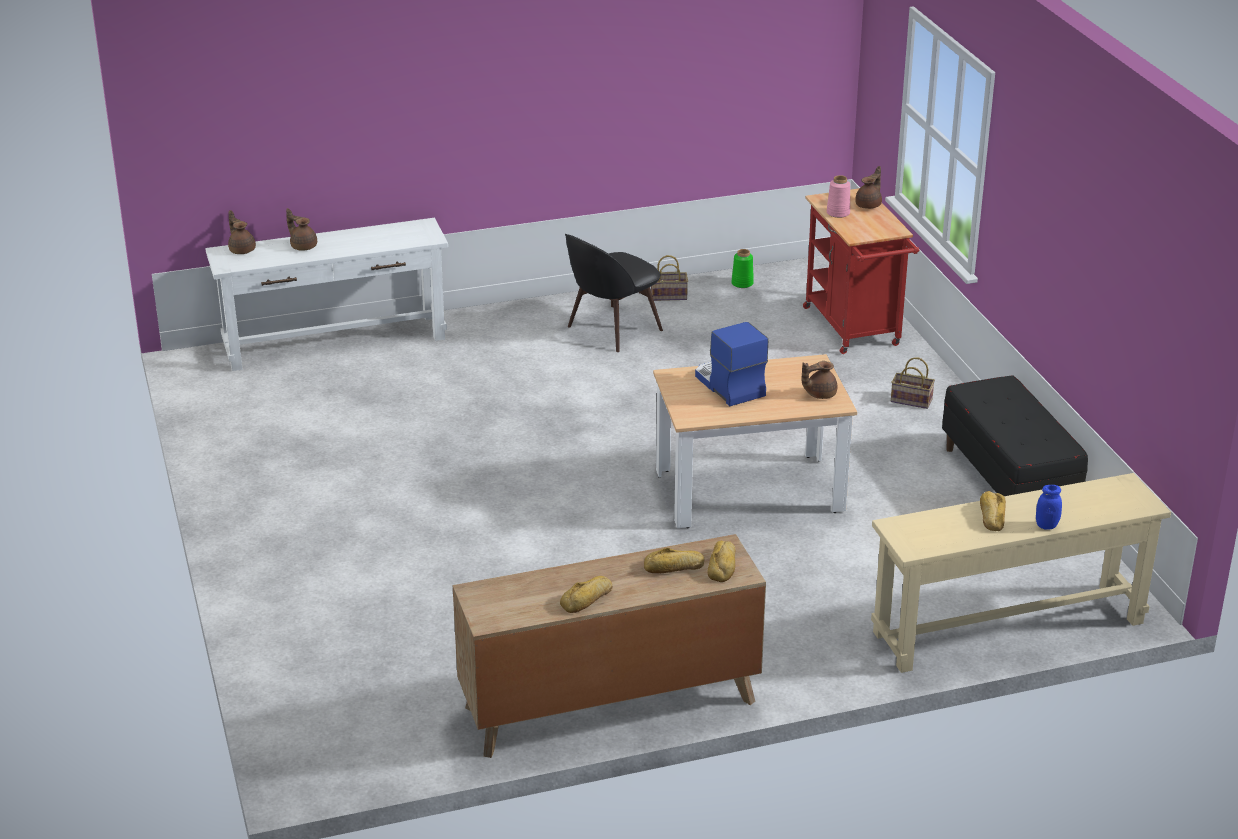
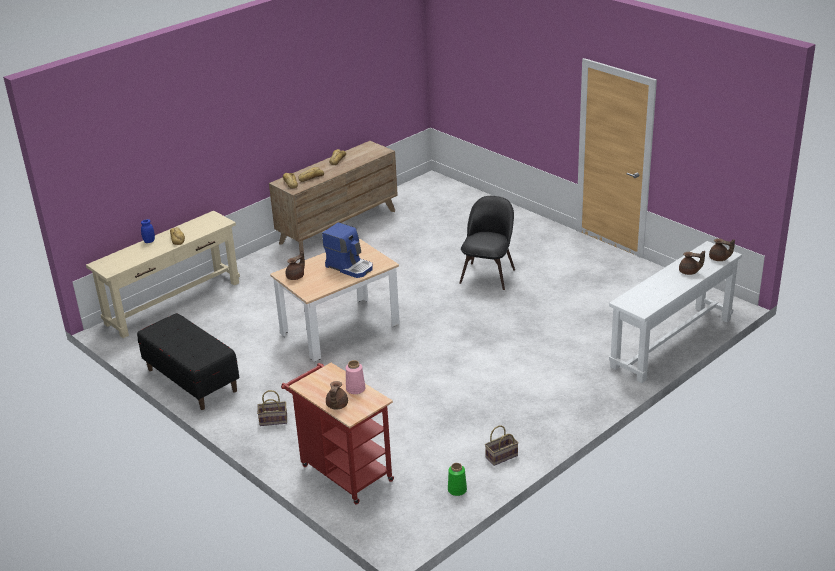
camera: 155 degrees right, 0 degrees up
black chair [565,234,663,352] -> black chair moved to [459,196,515,290]

